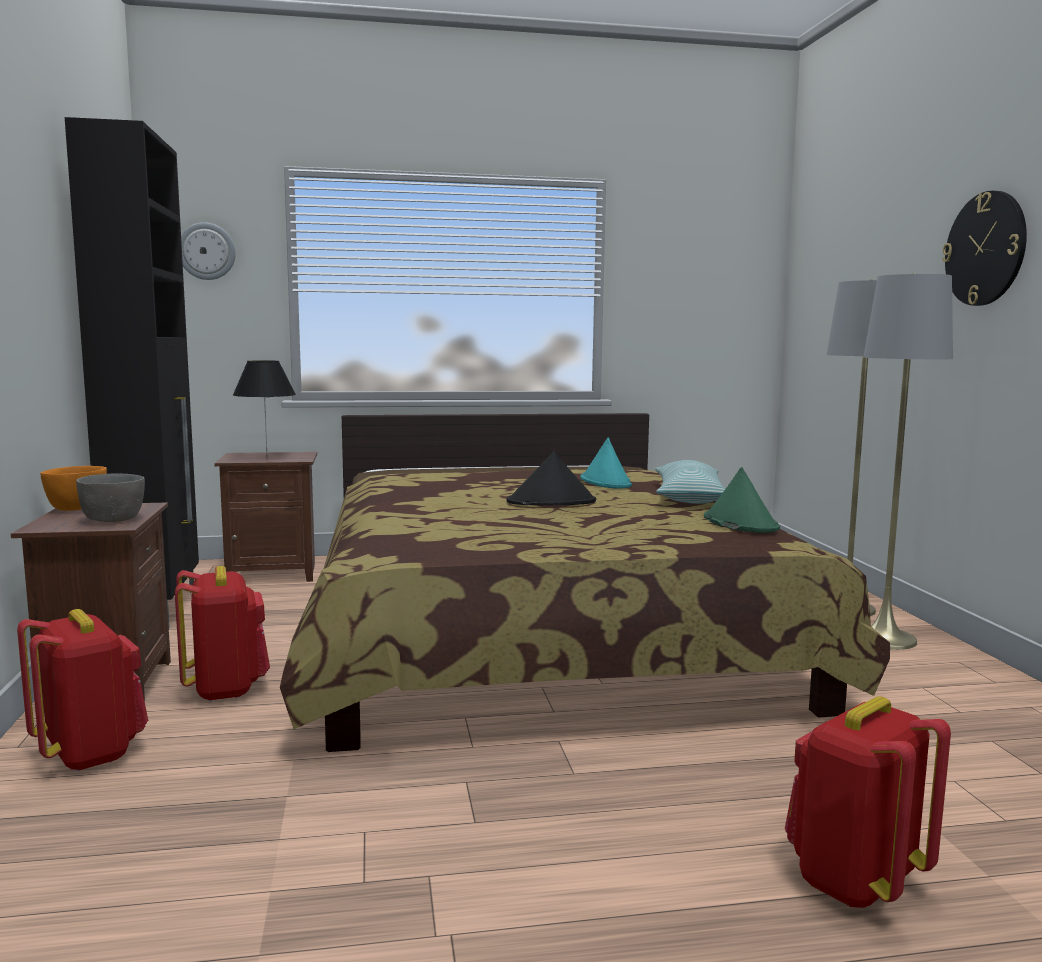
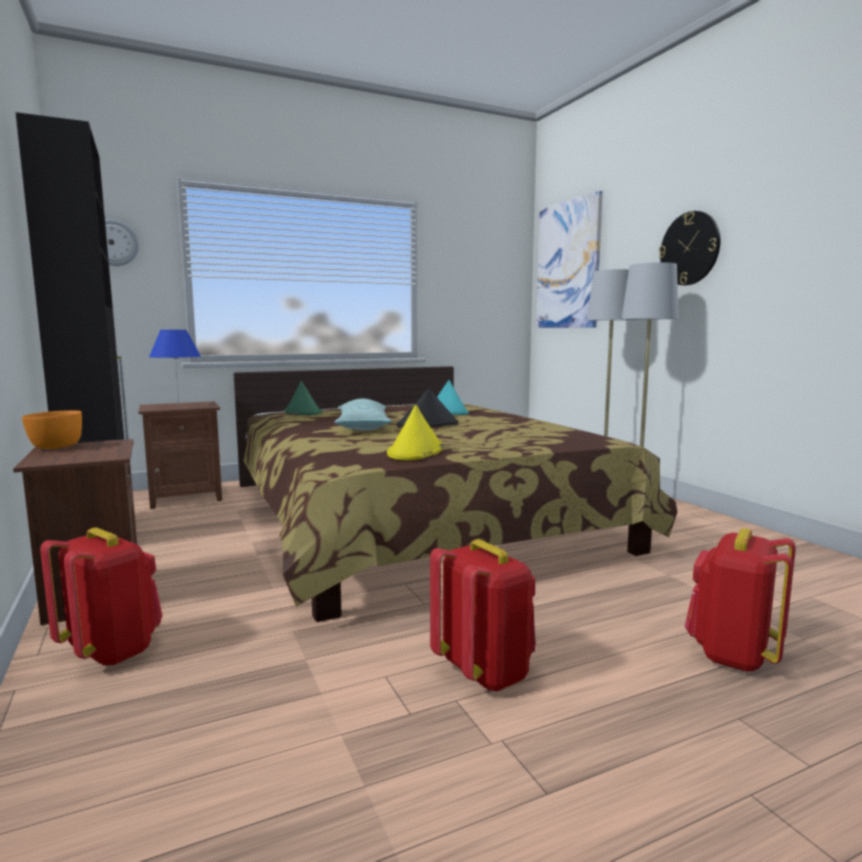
camera: 15 degrees left, 0 degrees up
grey bowl [76,473,145,522] -> none
red backpack [175,566,270,702] -> red backpack moved to [430,539,536,692]
black table lamp [233,360,296,454] -> blue table lamp [149,330,201,404]
pillow [655,460,725,504] -> pillow moved to [334,399,392,430]
green hat [704,467,780,533] -> green hat moved to [284,381,322,415]
none -> yellow hat [387,405,443,460]
none -> picture [536,190,603,328]

